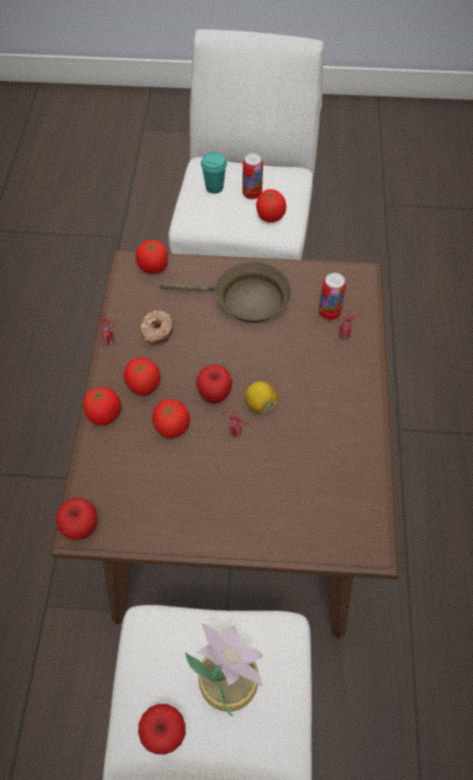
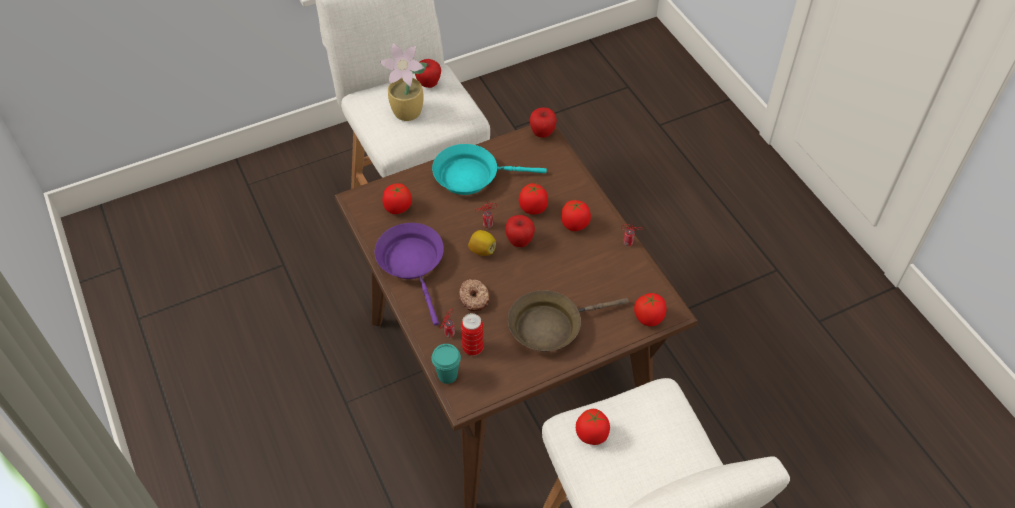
camera: 150 degrees right, 5 degrees down
tomato [83,387,121,425] -> tomato moved to [382,183,412,214]
donut [140,310,174,346] -> donut moved to [459,279,490,311]
turquoise cup [201,152,227,194] -> turquoise cup moved to [431,344,461,384]
can [242,153,263,200] -> none
none -> purple frying pan [375,223,444,326]
none -> turquoise frying pan [432,144,547,195]

